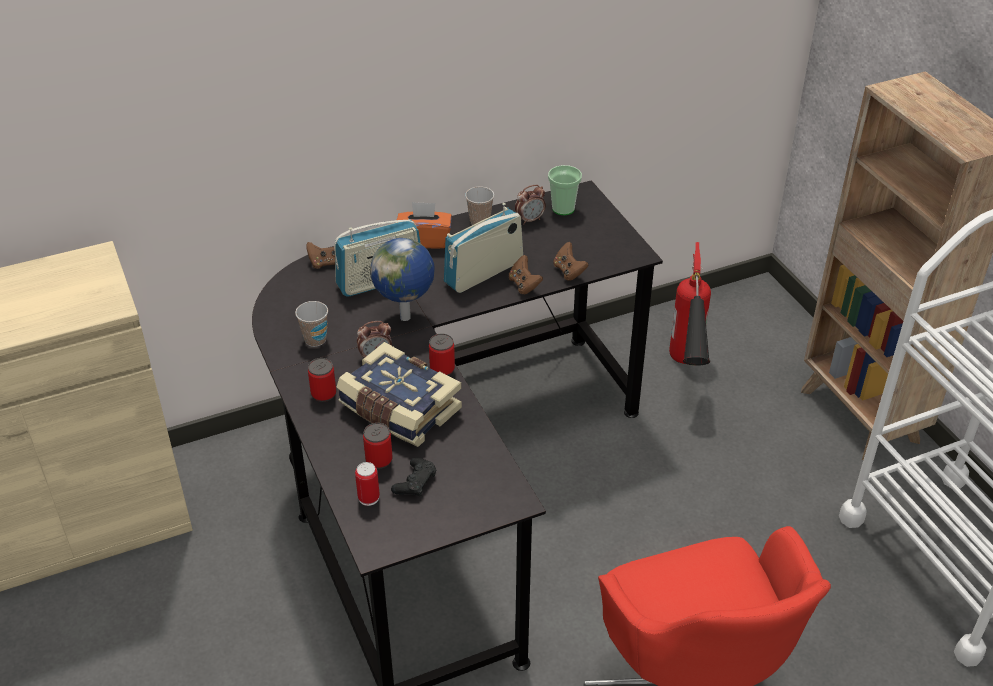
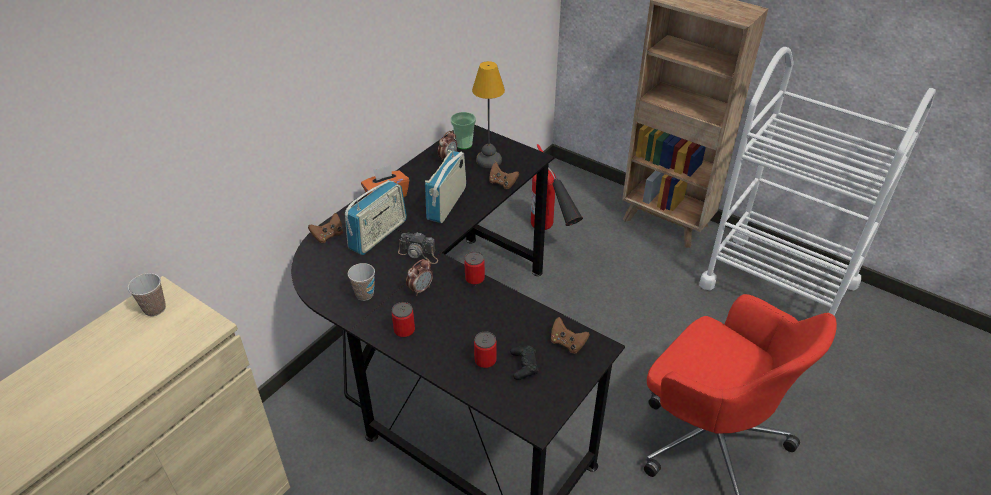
camera: 30 degrees left, 0 degrees up
book [337,342,462,447] -> none
can [355,462,380,506] -> none
globe [370,238,435,321] -> camera [398,233,438,264]
cup [465,187,494,225] -> cup moved to [128,273,166,316]
brown game controller [509,255,543,294] -> brown game controller moved to [551,317,590,354]
none -> table lamp [472,61,505,168]

